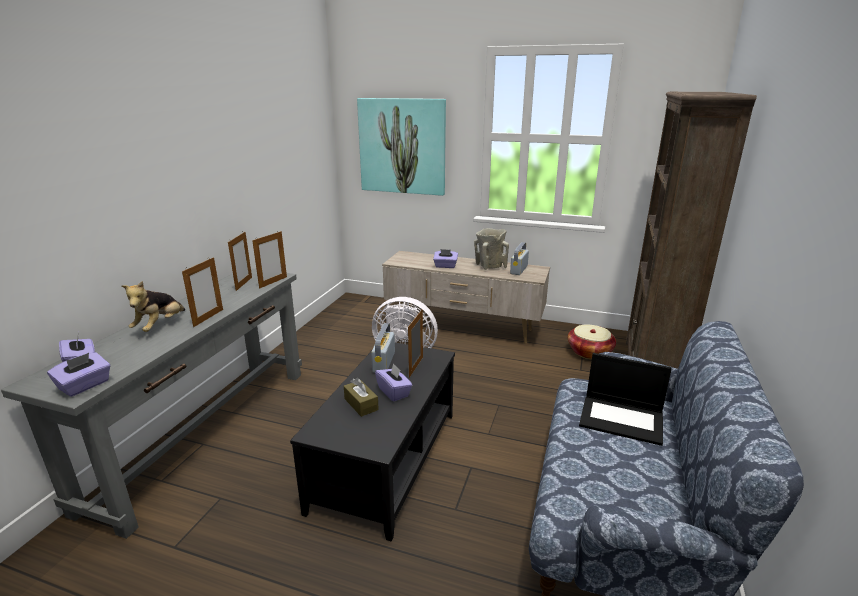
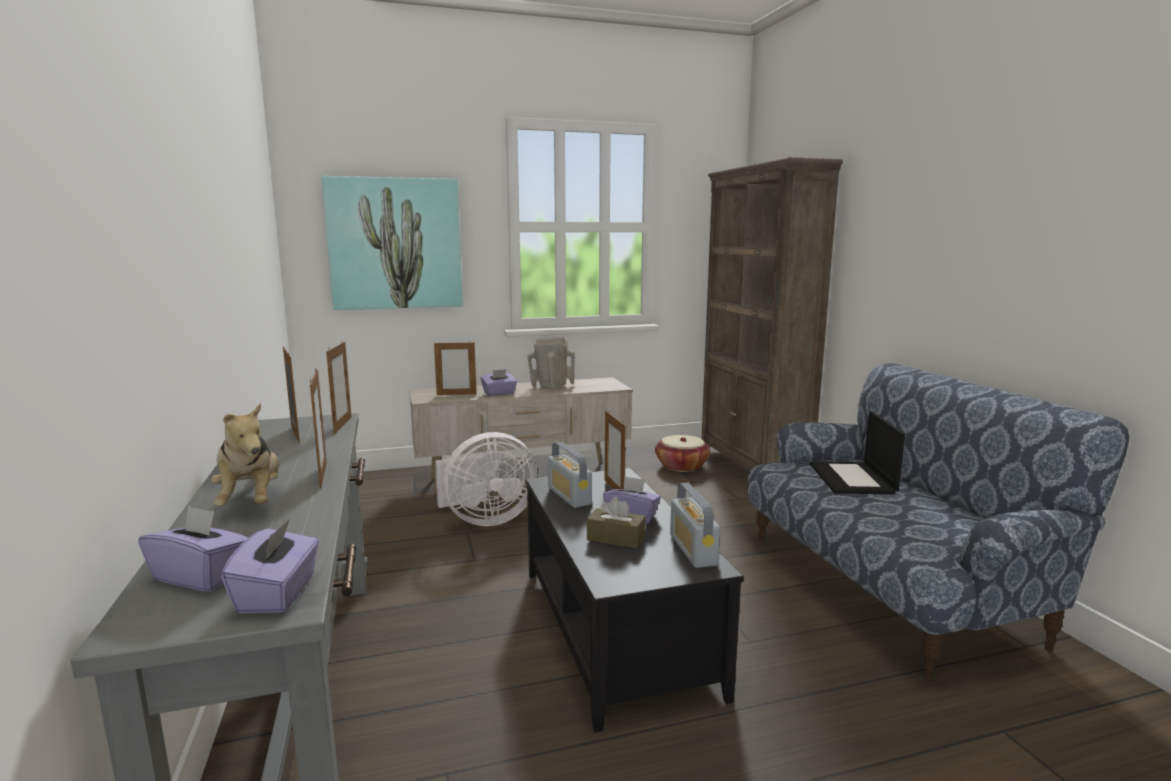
camera: 35 degrees left, 10 degrees down
radio [510,242,529,275] -> radio moved to [670,483,720,568]
laptop [579,353,672,446] -> laptop turned 105 degrees clockwise [810,411,905,495]
none -> picture frame [434,341,477,395]

